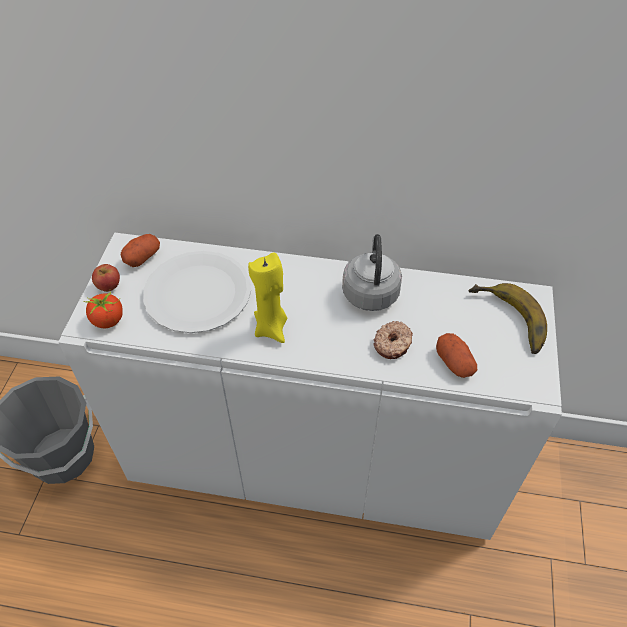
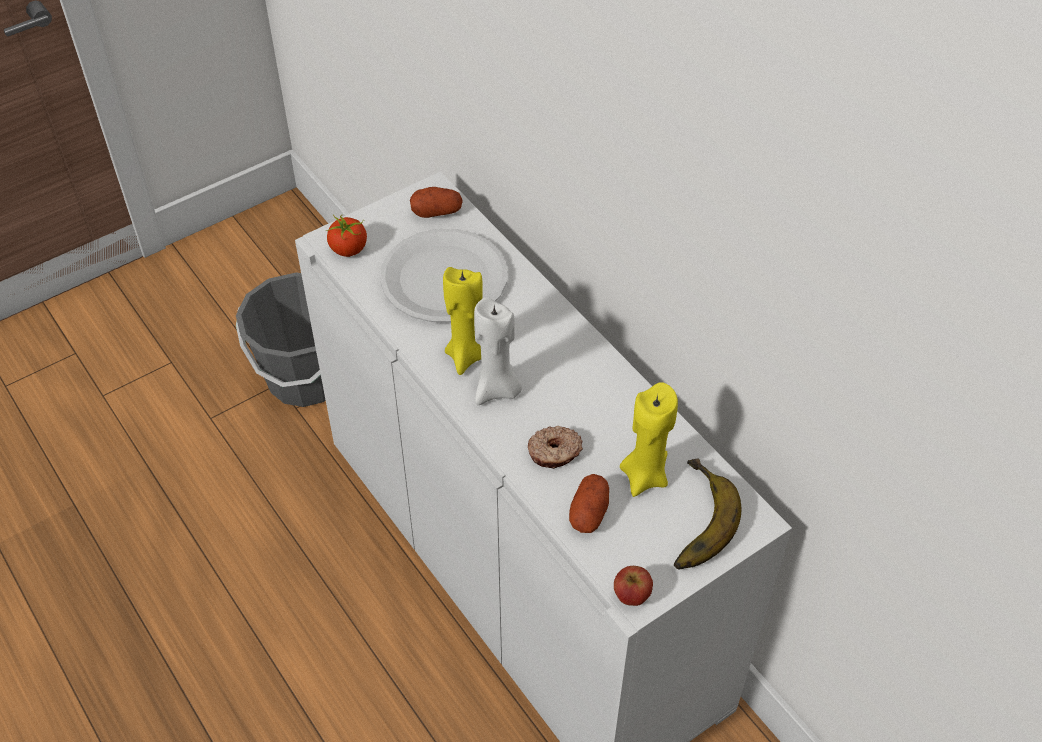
camera: 45 degrees right, 0 degrees up
apple [92,264,120,292] -> apple moved to [614,566,653,606]
grey kettle [342,234,402,311] -> none
none -> white candle [474,297,522,405]
none -> yellow candle [620,382,678,497]

